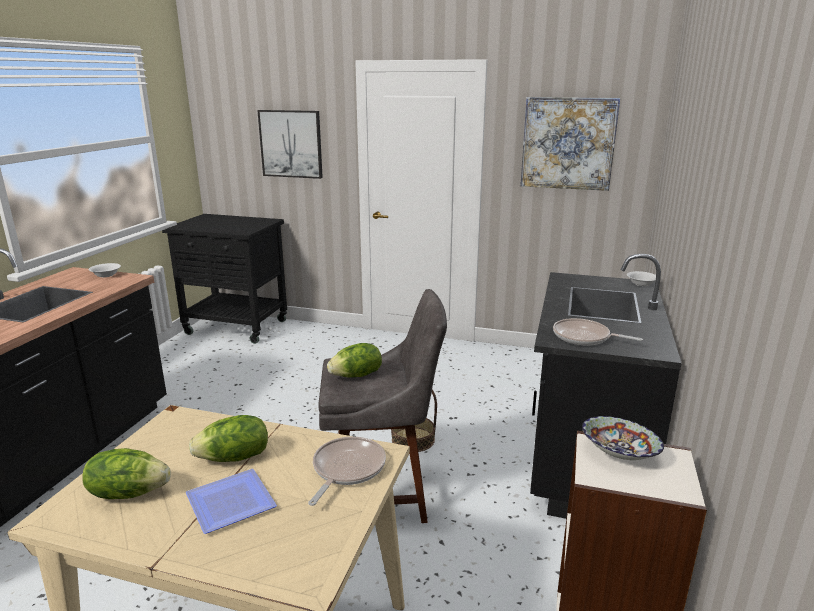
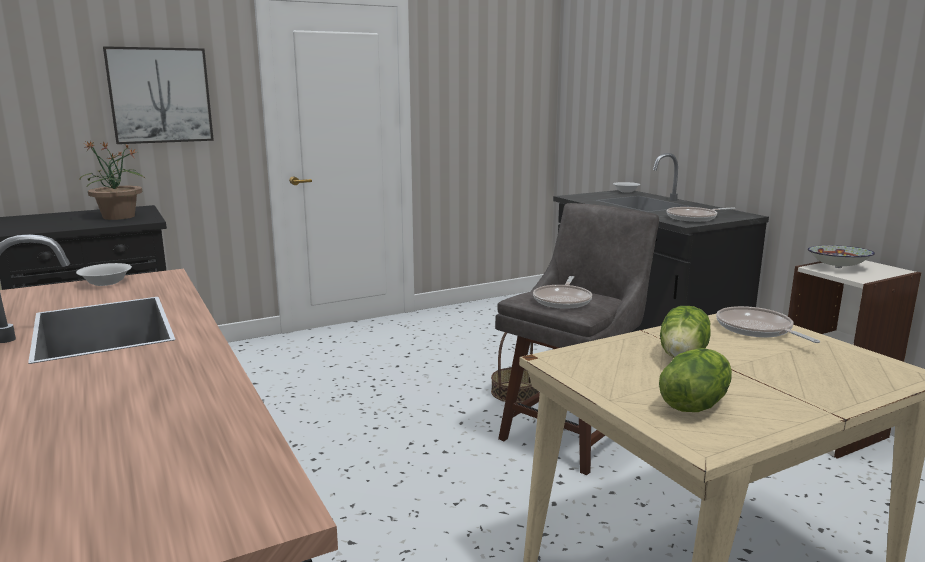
camera: 45 degrees left, 5 degrees down
plate [186,469,277,534] -> none
lettuce [327,343,382,378] -> frying pan [533,276,592,309]
picture [520,97,620,191] -> none
none -> potted plant [79,141,146,220]

